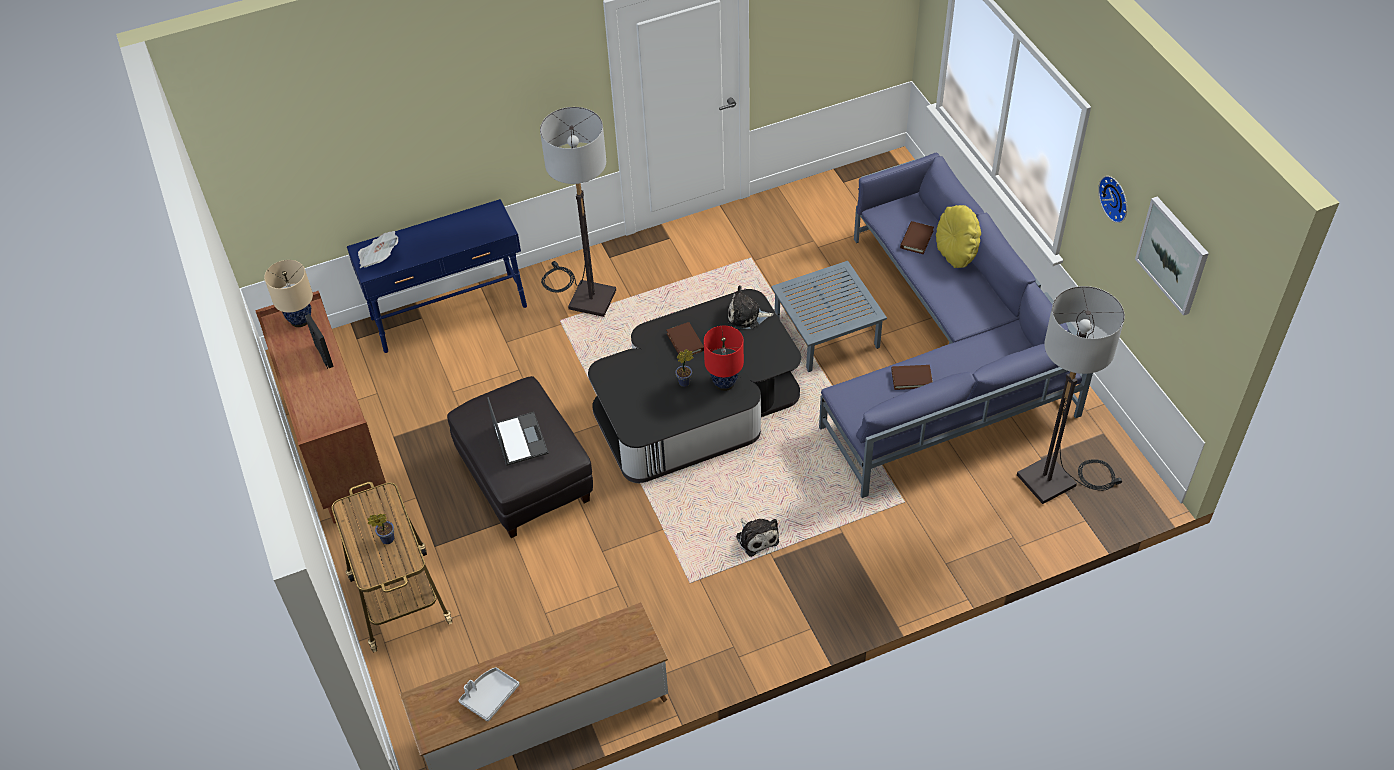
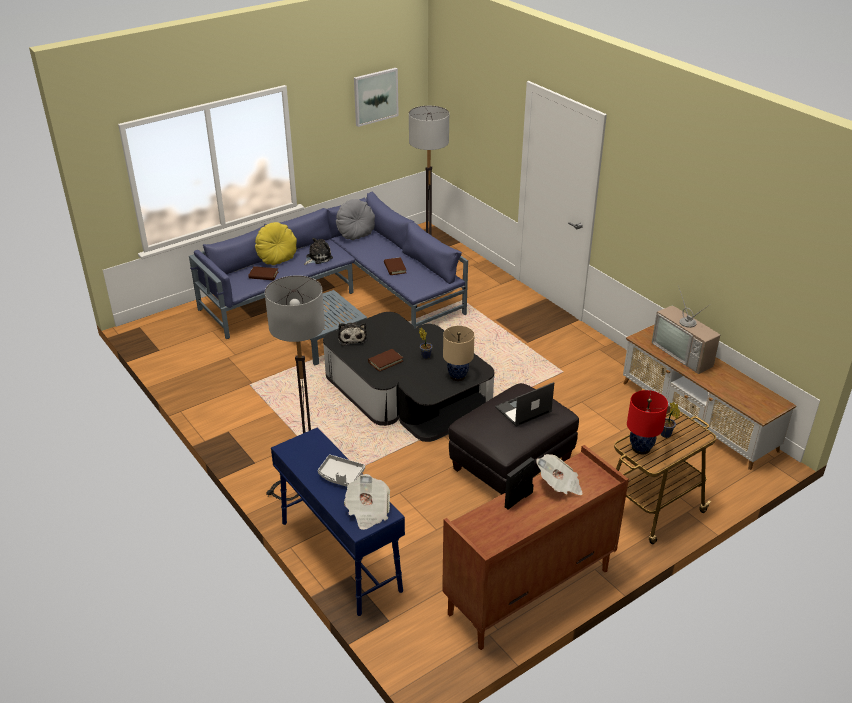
camera: 105 degrees left, 15 degrees down
beige table lamp [264,260,313,327] -> beige table lamp moved to [443,326,474,381]
grey tray [458,667,520,722] -> grey tray moved to [318,455,365,487]
red table lamp [704,326,744,391] -> red table lamp moved to [627,390,668,454]
plush toy [736,518,779,557] -> plush toy moved to [304,238,333,265]
wall clock [1098,176,1127,223] -> none
none -> grey pillow [336,199,375,240]
none -> newspaper [536,454,583,495]
none -> television [652,286,720,374]

